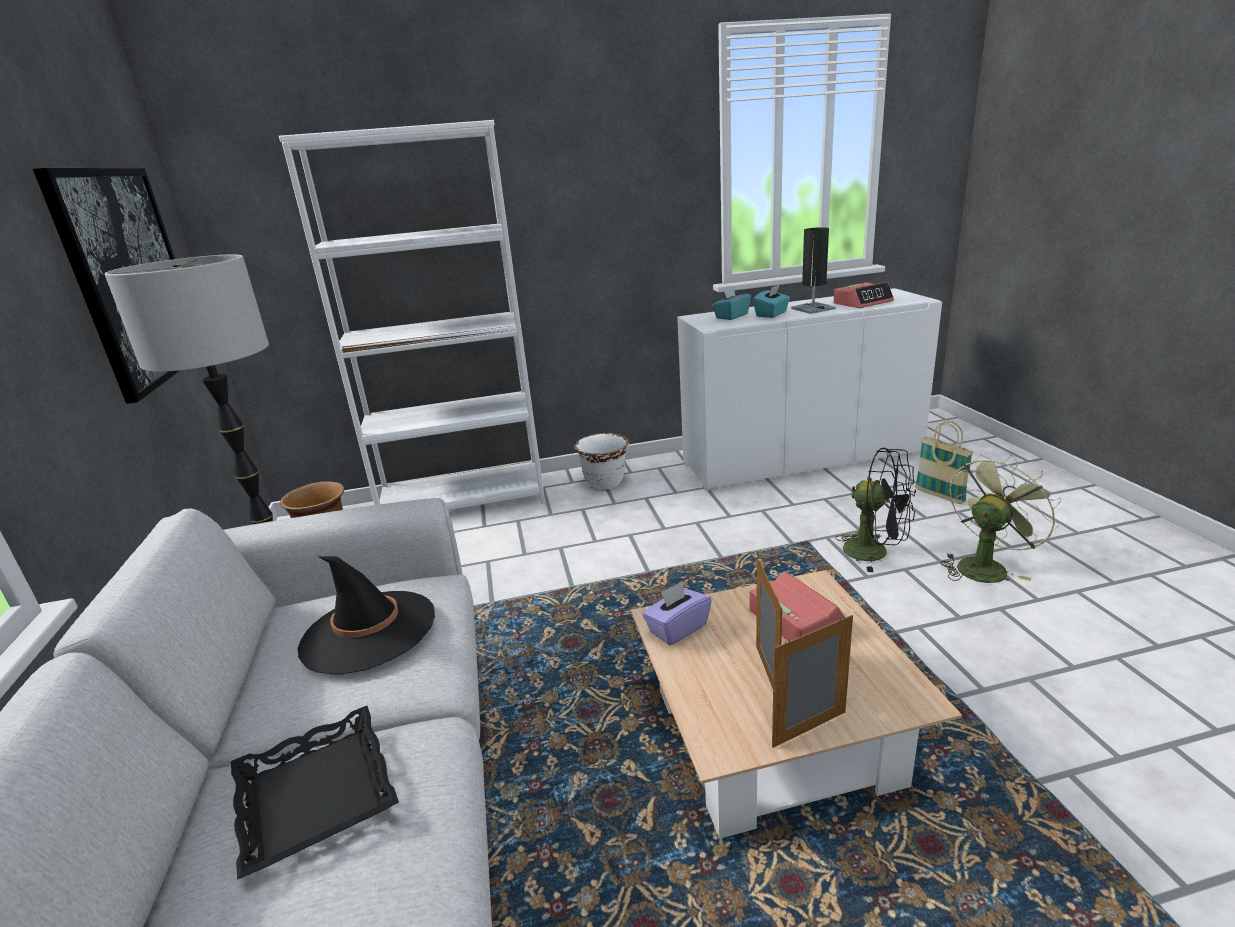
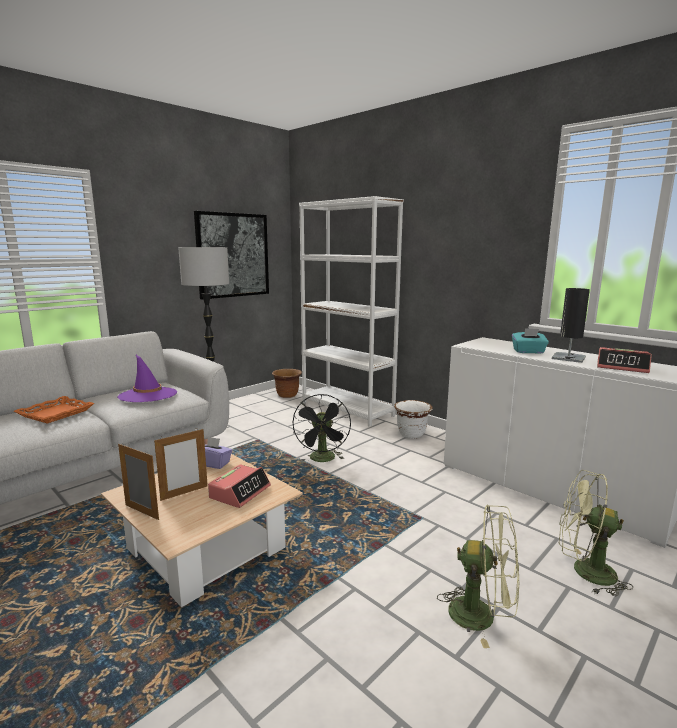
camera: 55 degrees right, 10 degrees down
black tray [231,706,399,880] -> orange tray [13,396,94,424]
black hat [298,556,435,675] -> purple hat [117,355,177,402]
turquoise tissue box [712,286,751,320] -> none
black fan [835,448,916,572] -> black fan moved to [293,394,351,462]
basket [915,421,974,504] -> green fan [559,470,633,596]

